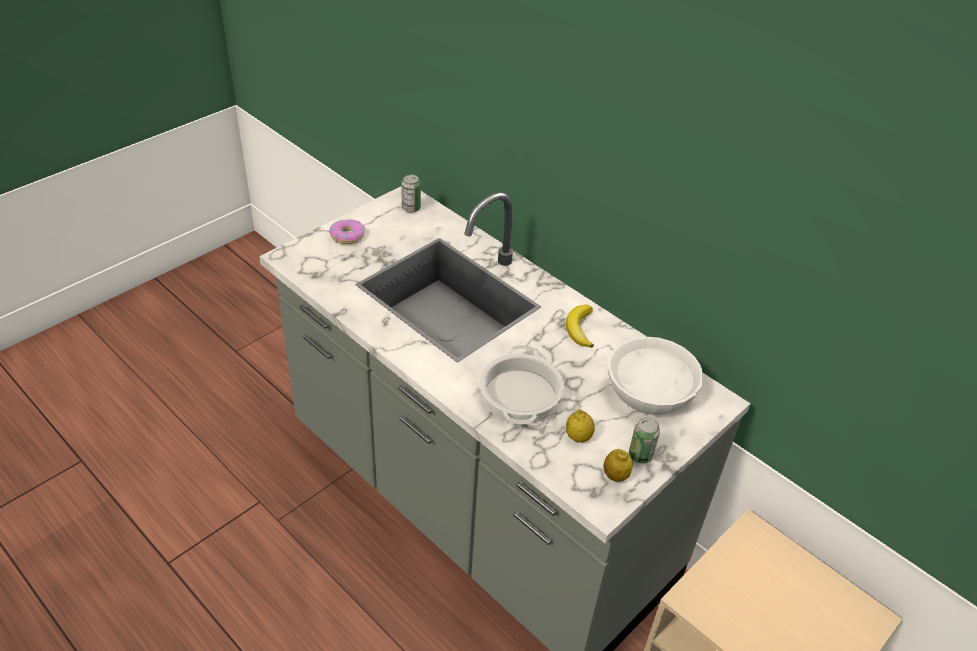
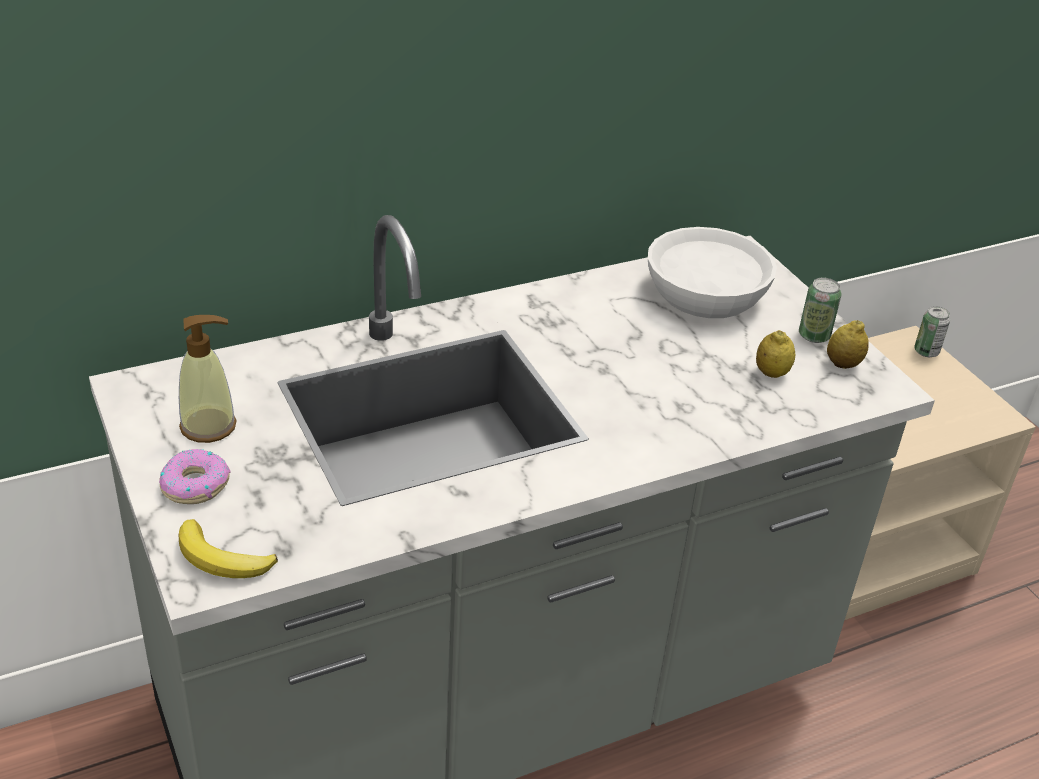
camera: 70 degrees left, 5 degrees down
can [401,174,421,213] -> can moved to [914,306,950,357]
cooking pot [480,345,564,424] -> none
banana [566,304,594,348] -> banana moved to [179,519,278,578]
none -> soap dispenser [179,315,237,443]

